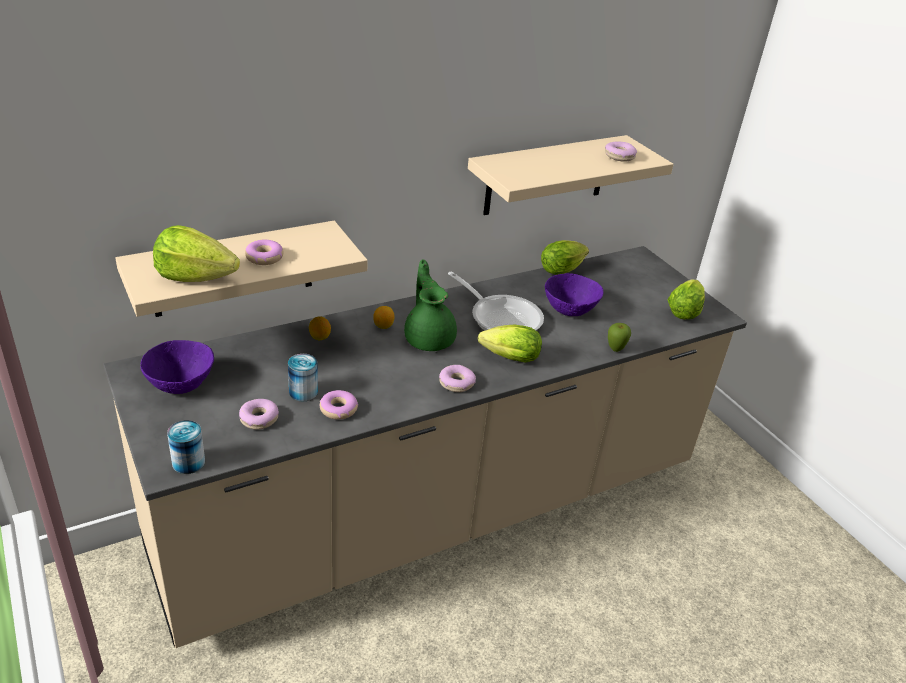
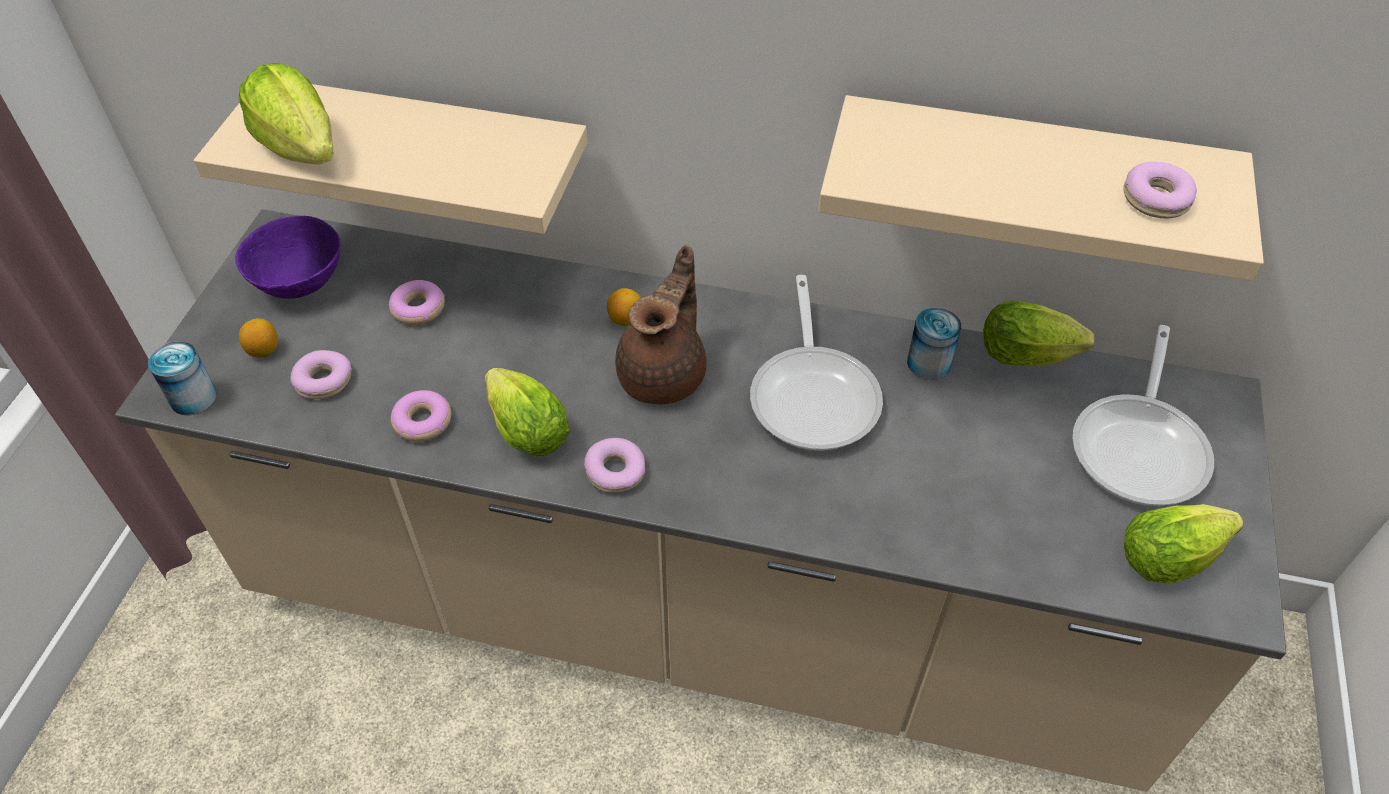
camera: 45 degrees right, 15 degrees up
donut [245,240,284,265] -> donut moved to [389,280,445,325]
can [288,354,318,401] -> can moved to [907,308,961,380]
lemon [309,316,331,340] -> lemon moved to [239,318,278,358]
green teapot [404,260,457,351] -> brown teapot [615,245,707,404]
lettuce [478,325,542,363] -> lettuce moved to [485,368,570,456]
purple bowl [545,273,604,316] -> none
apple [608,323,631,352] -> none
none -> frying pan [1073,325,1214,506]

